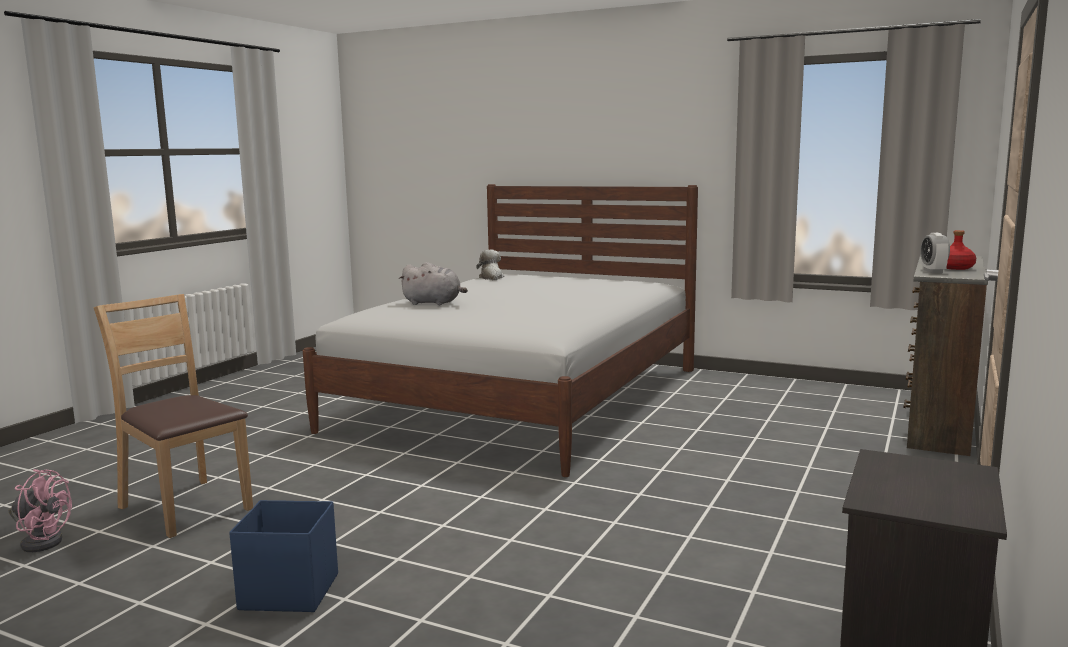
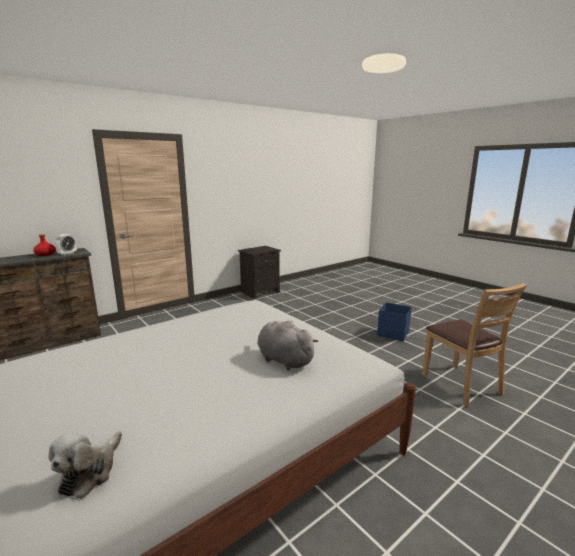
camera: 155 degrees left, 5 degrees up
pink fan [9,469,72,552] -> none

